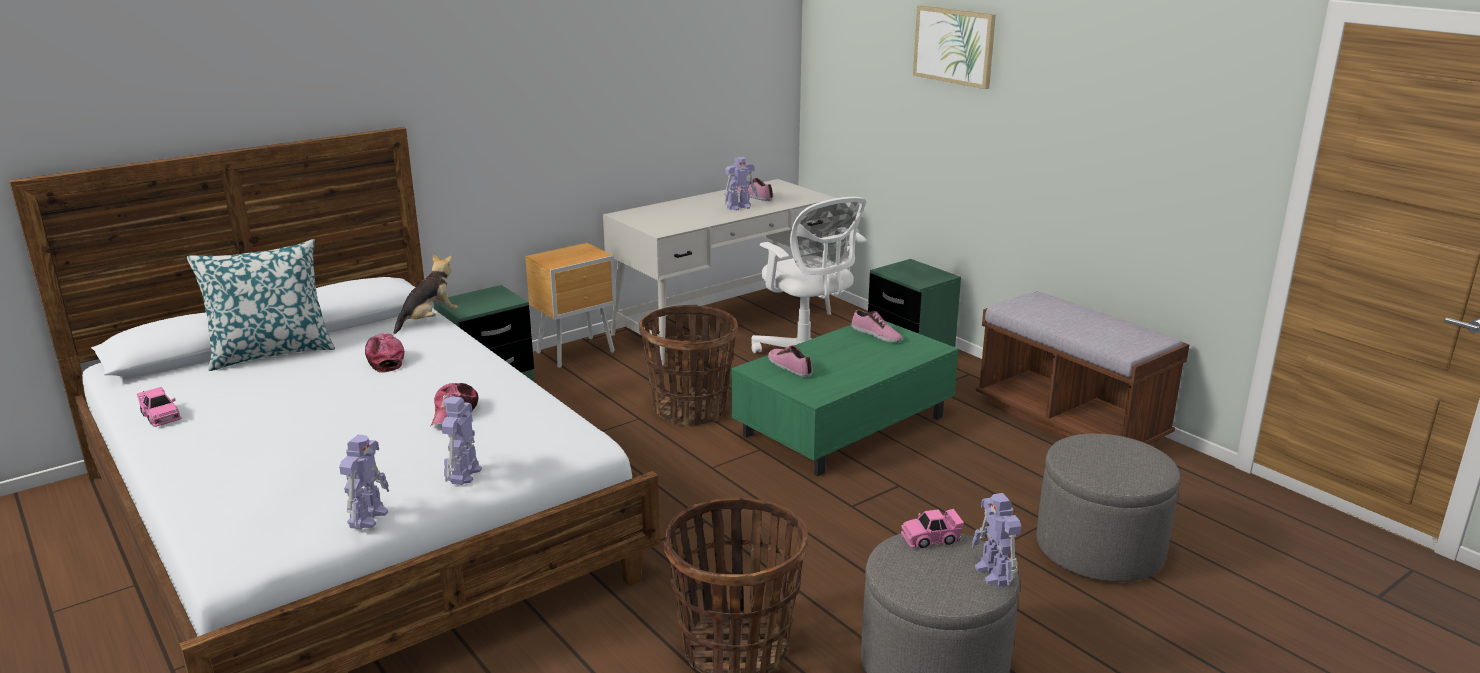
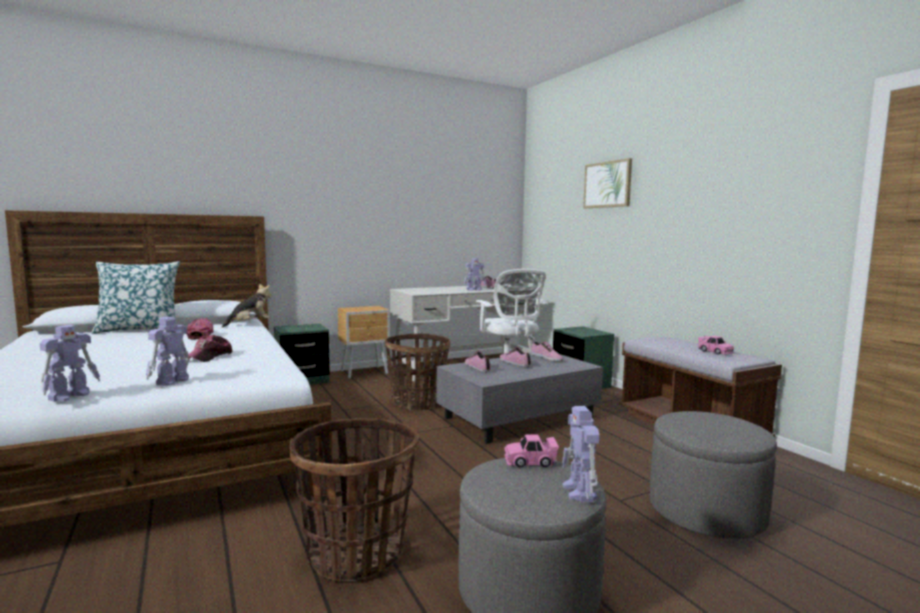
camera: 10 degrees right, 15 degrees down
pink toy car [137,387,182,427] -> pink toy car moved to [698,336,734,355]
green coffee table [731,321,959,477] -> grey coffee table [436,353,603,444]
none -> shoe [499,347,531,367]

